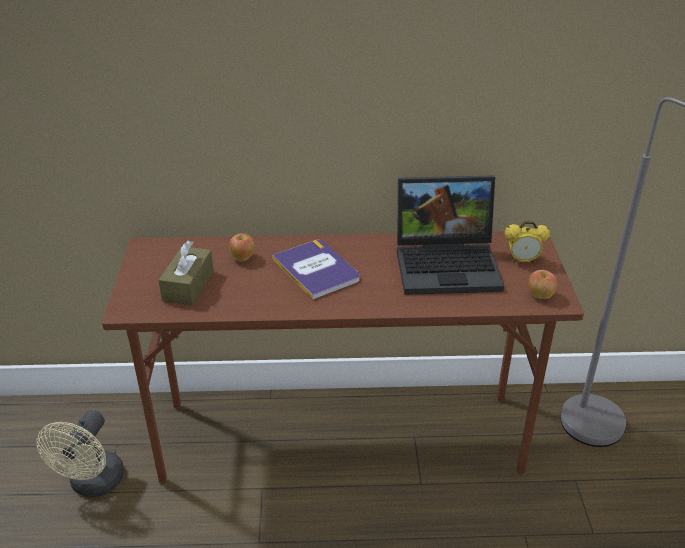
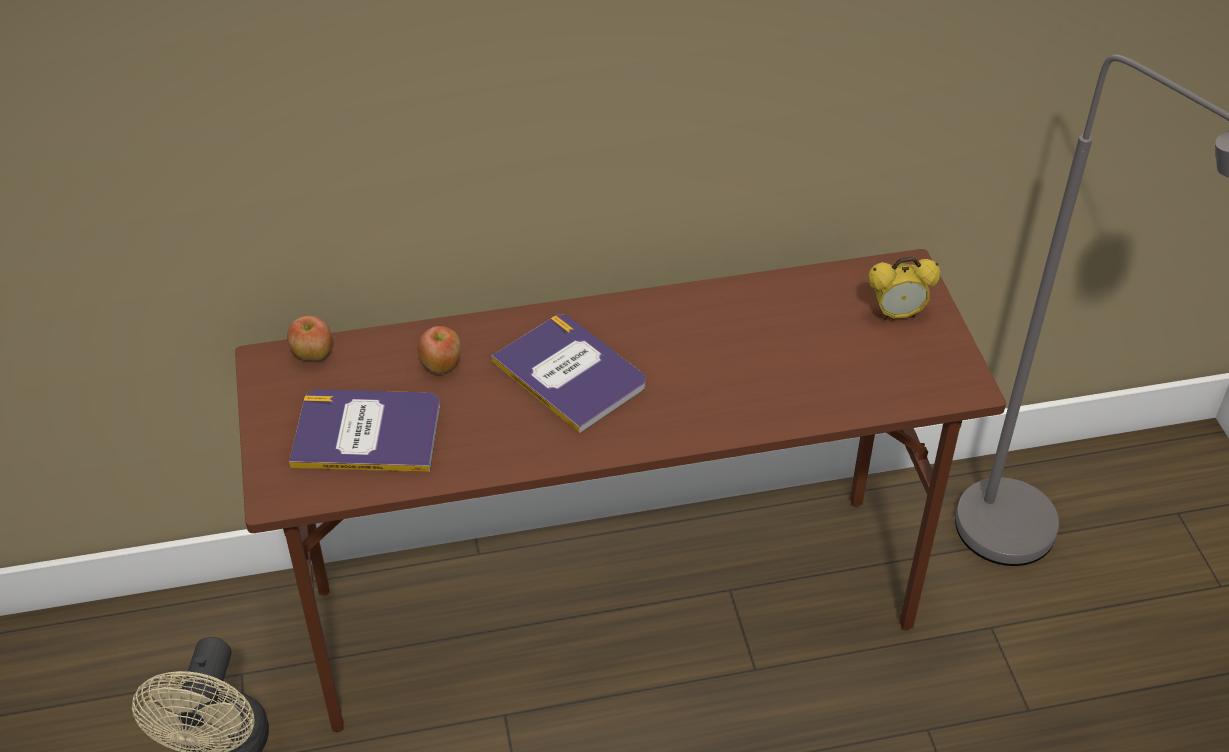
camera: 10 degrees left, 10 degrees up
brown tissue box [158,240,214,306] -> book [289,389,440,472]
laptop [397,176,504,295] -> none
apple [528,270,557,299] -> apple moved to [287,315,332,360]

